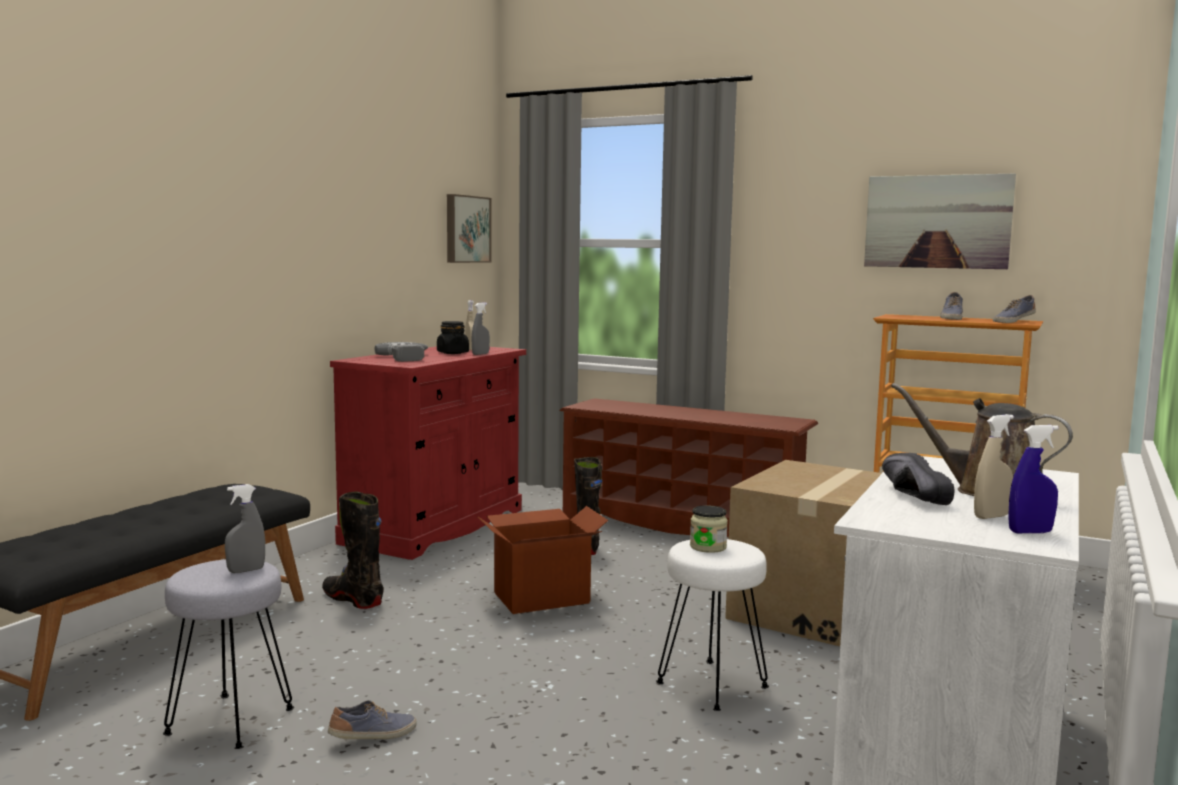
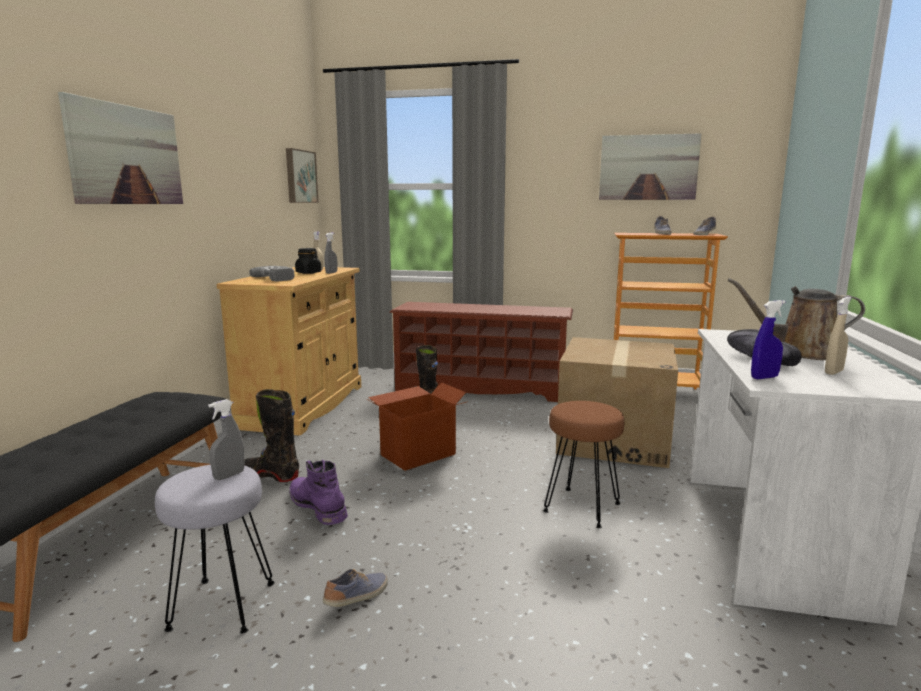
camera: 15 degrees left, 5 degrees up
red cabinet [330,346,526,560] -> beige cabinet [217,267,361,435]
white stool [656,539,769,711] -> brown stool [543,401,624,528]
jar [690,505,728,553] -> none
blue spray bottle [1008,425,1059,533] -> blue spray bottle moved to [751,300,785,379]
none -> picture [58,92,183,204]
none -> purple boot [289,460,348,525]

